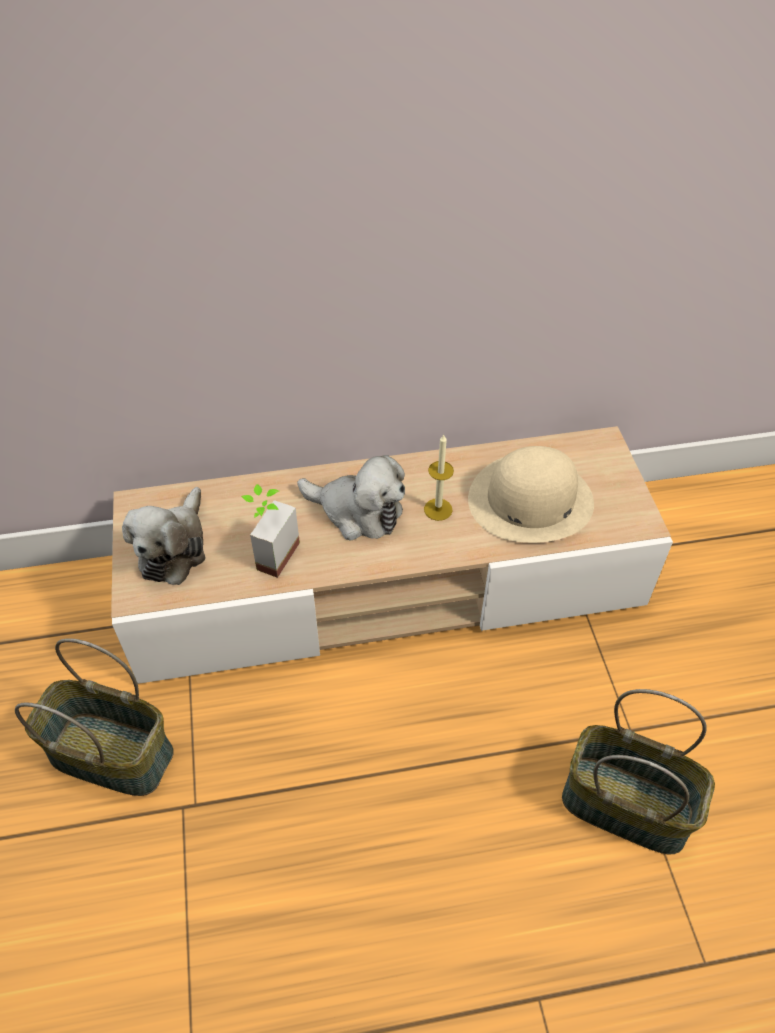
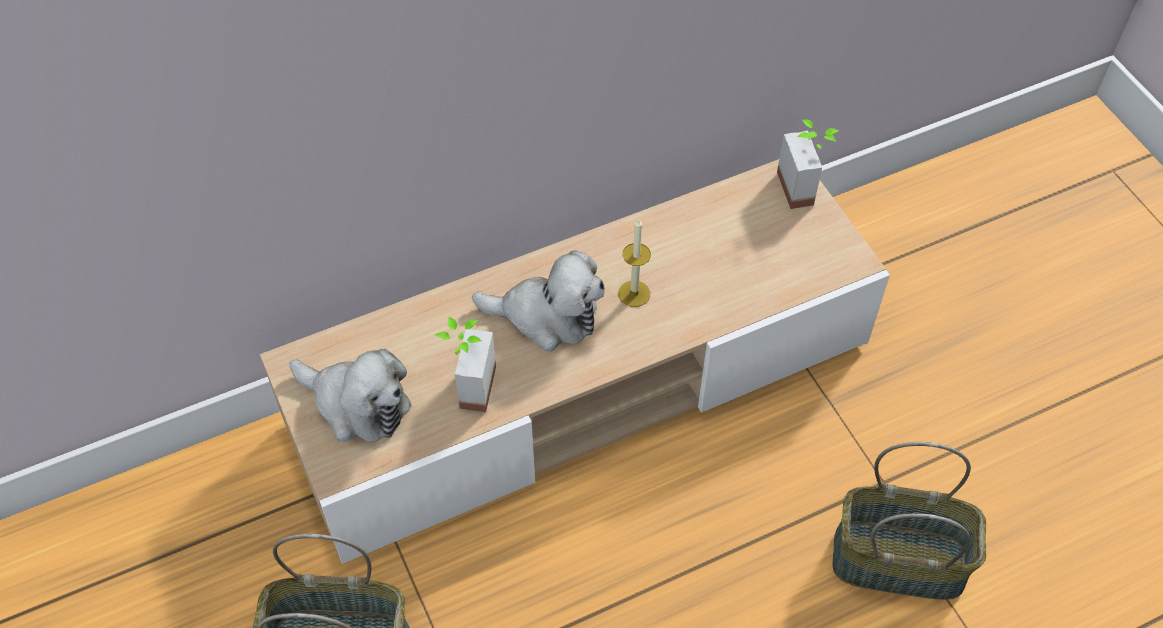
camera: 15 degrees left, 5 degrees up
plush toy [122,487,205,585] -> plush toy turned 60 degrees counterclockwise [289,349,411,442]
beige hat [468,446,594,543] -> none
none -> potted plant [777,119,839,209]

